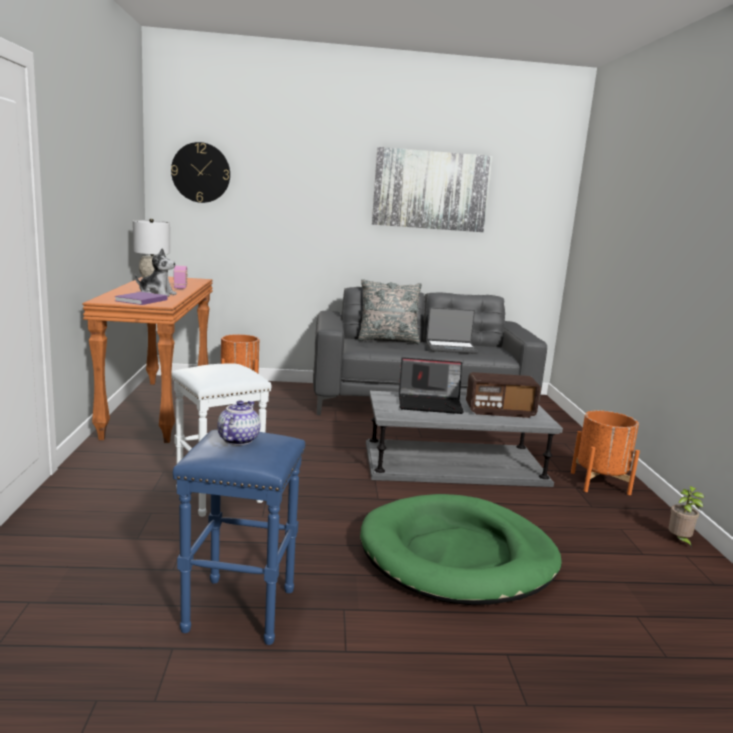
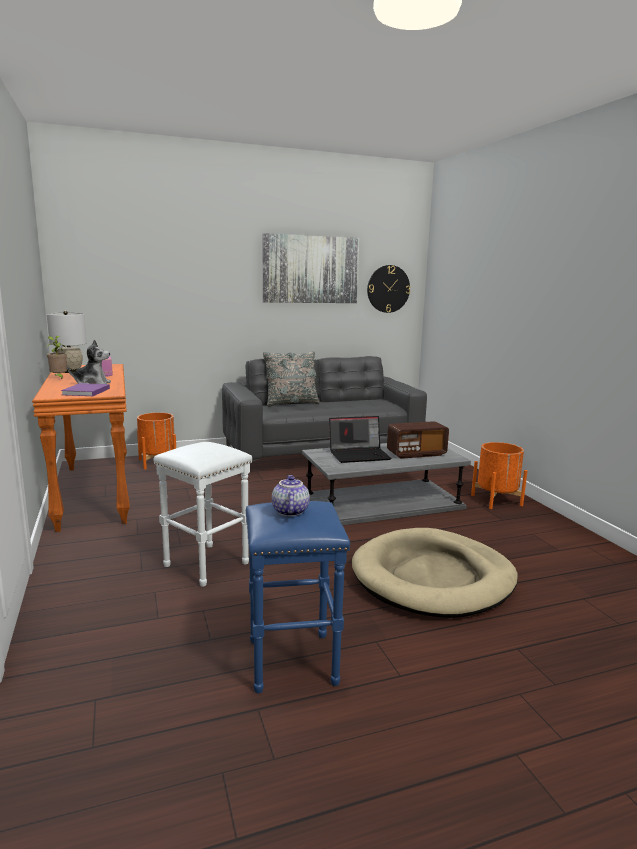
camera: 15 degrees left, 0 degrees up
wall clock [171,142,230,203] -> wall clock moved to [367,265,410,313]
green dog bed [360,494,562,605] -> beige dog bed [352,528,518,618]
laptop [426,307,478,354] -> none
potted plant [669,486,704,549] -> potted plant moved to [46,336,67,380]

